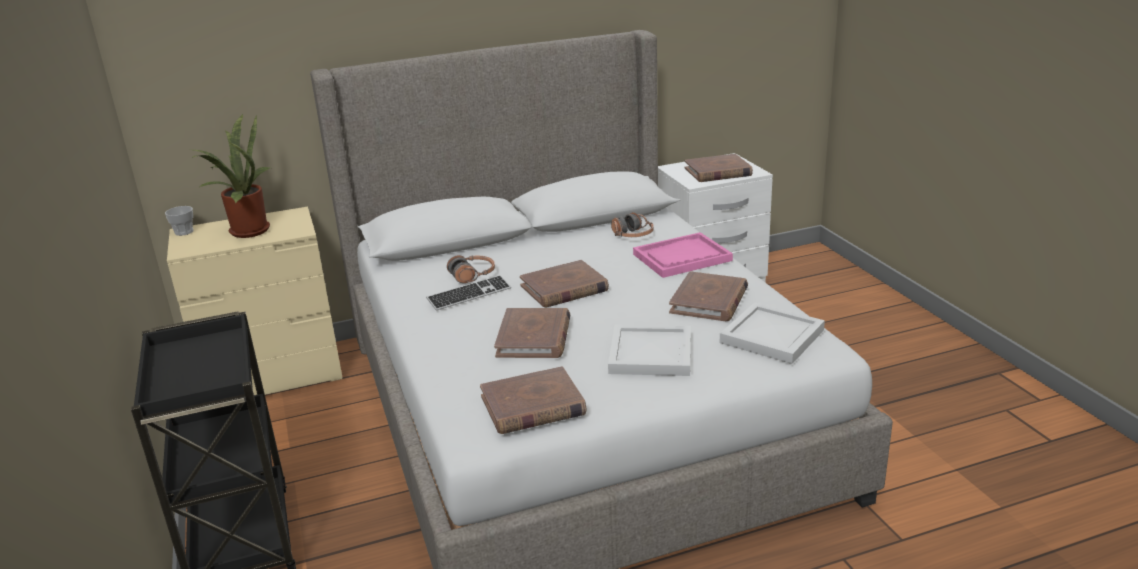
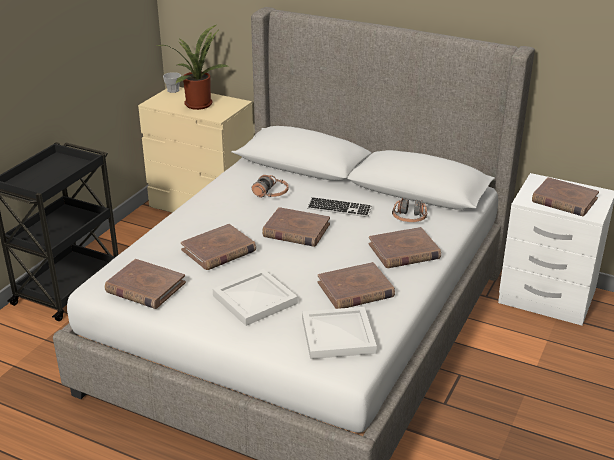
camera: 45 degrees right, 5 degrees up
keyboard [426,275,511,311] -> keyboard moved to [307,197,372,217]
pink tray [633,232,733,278] -> brown book [369,227,441,268]

